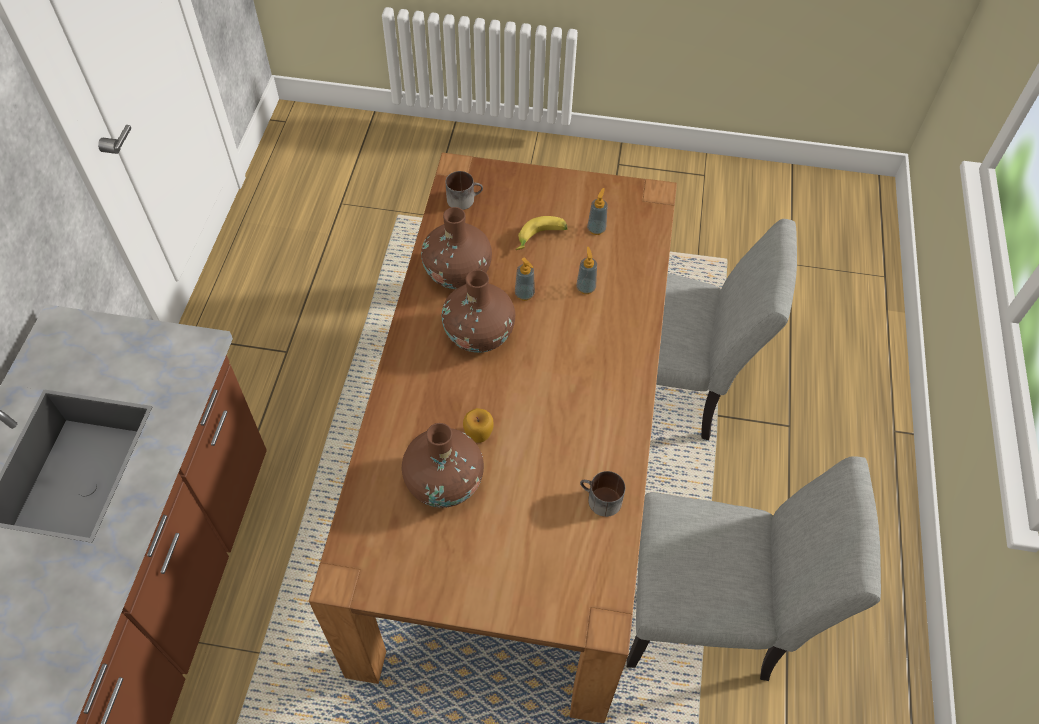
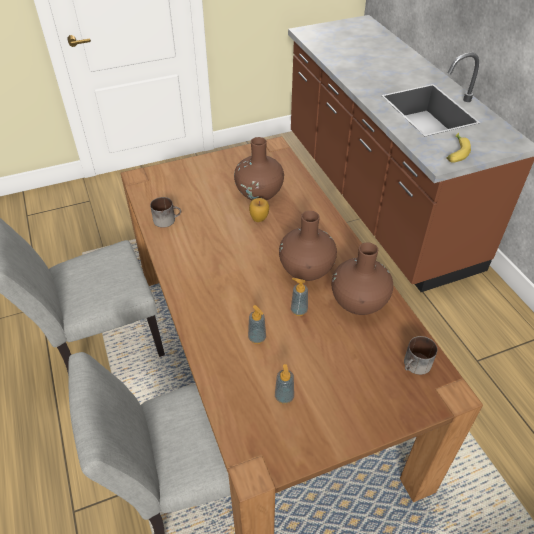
camera: 150 degrees right, 10 degrees down
banana [515,216,568,250] -> banana moved to [446,133,471,163]

